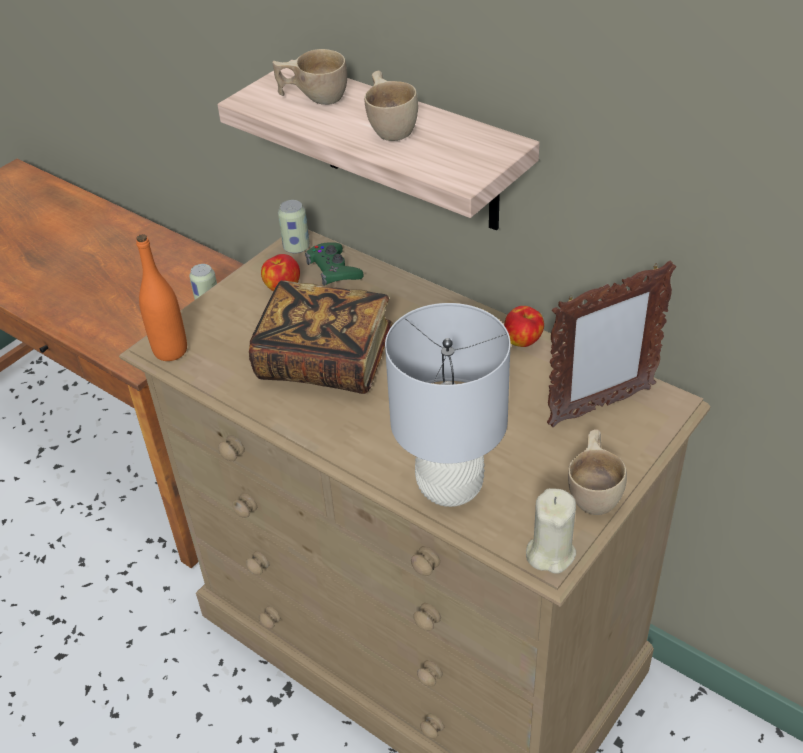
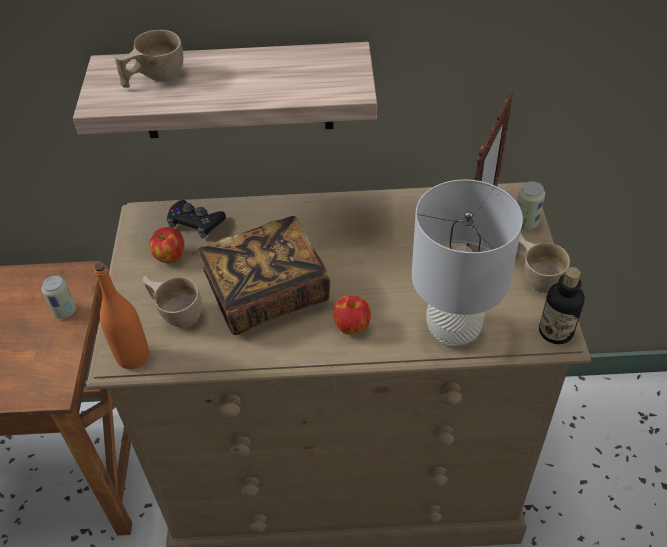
camera: 40 degrees left, 5 degrees up
can [278,200,310,254] -> can moved to [517,181,545,230]
green game controller [305,242,363,286] -> black game controller [167,200,226,238]
beige cup [364,70,418,141] -> beige cup moved to [143,275,202,328]
apple [504,306,544,347] -> apple moved to [333,295,371,335]
beige candle [526,488,576,574] -> bottle [539,267,585,344]

